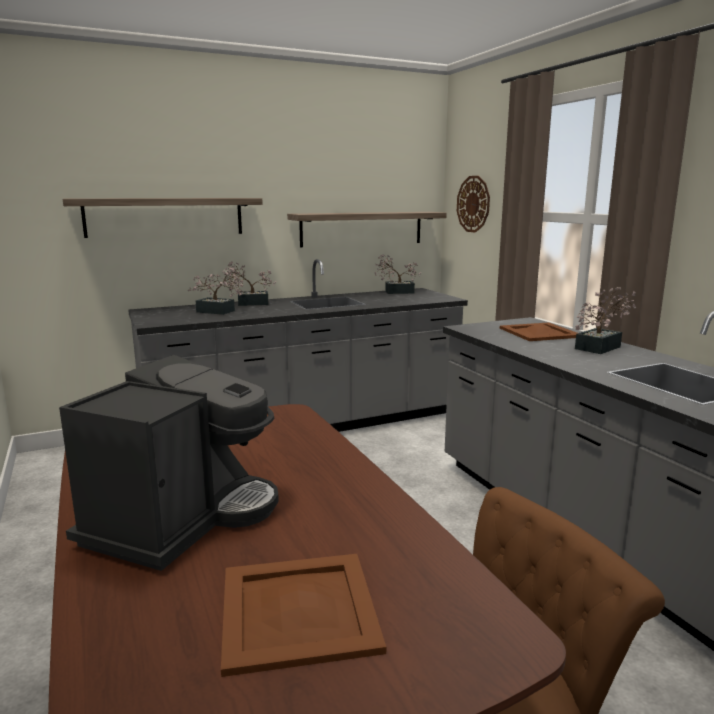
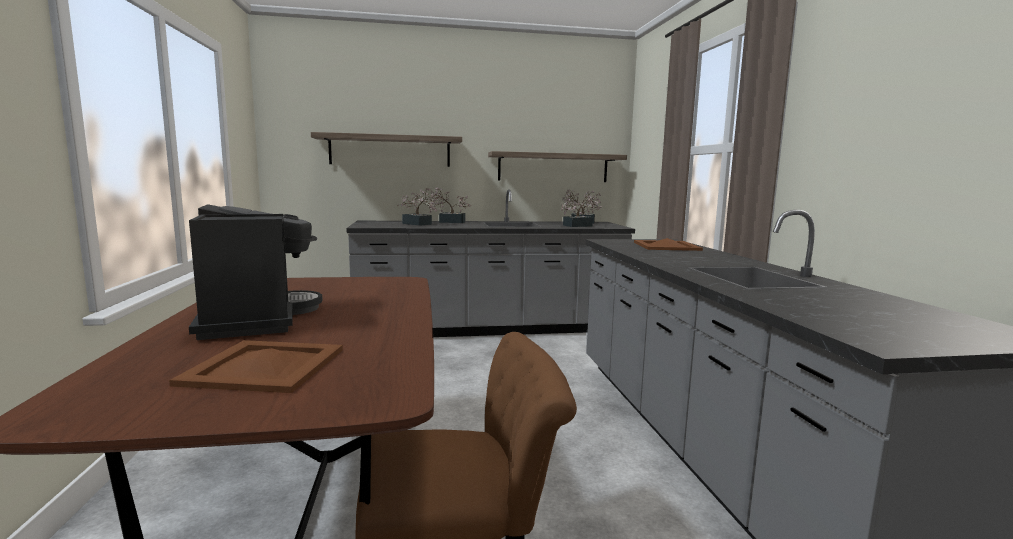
camera: 15 degrees right, 5 degrees down
coffee machine [59,355,279,571] -> coffee machine turned 60 degrees counterclockwise [189,204,323,340]
wall clock [457,176,490,232] -> none
potted plant [575,287,636,354] -> potted plant moved to [561,190,601,227]

